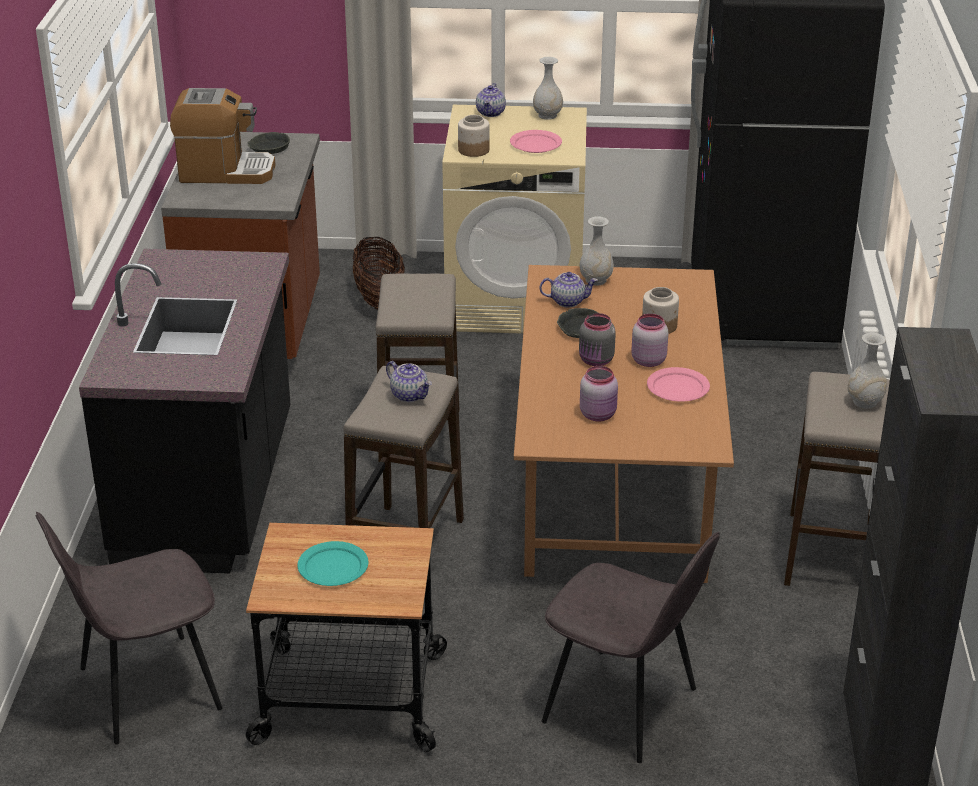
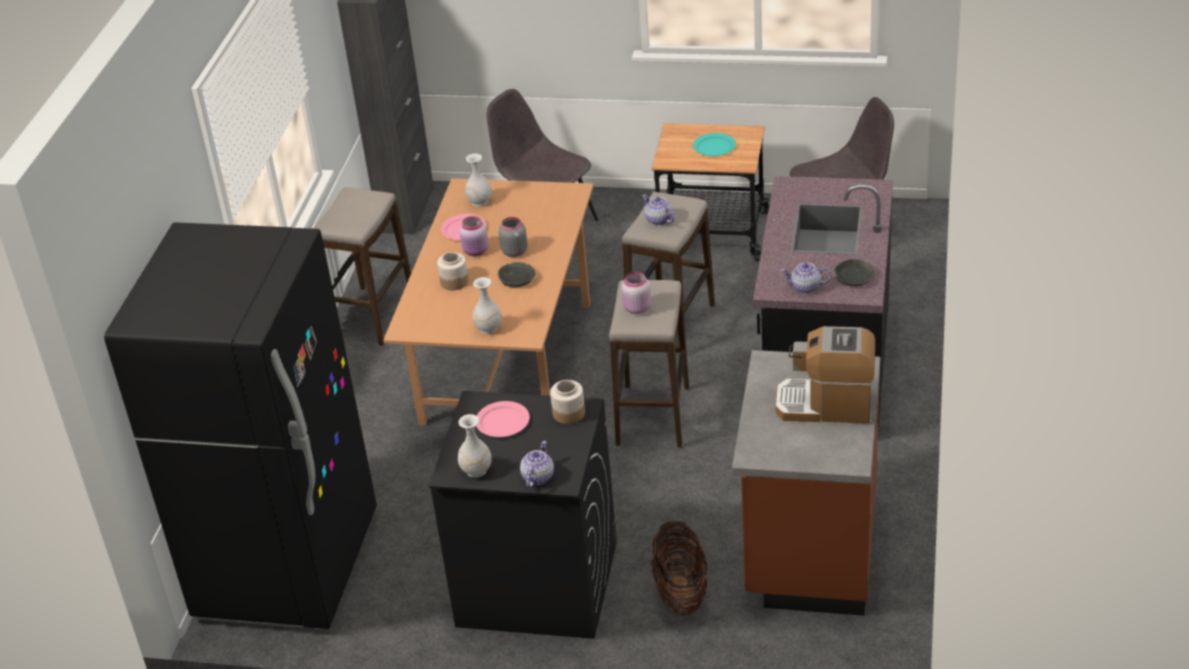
camera: 170 degrees left, 5 degrees up
grey bowl [248,132,290,154] -> grey bowl moved to [834,259,876,287]
beige washing machine [442,105,587,333] -> black washing machine [429,391,617,639]
teapot [540,272,598,308] -> teapot moved to [781,263,831,294]
pink jar [580,366,618,421] -> pink jar moved to [621,272,651,314]
white vase [847,333,887,409] -> white vase moved to [465,154,492,207]

